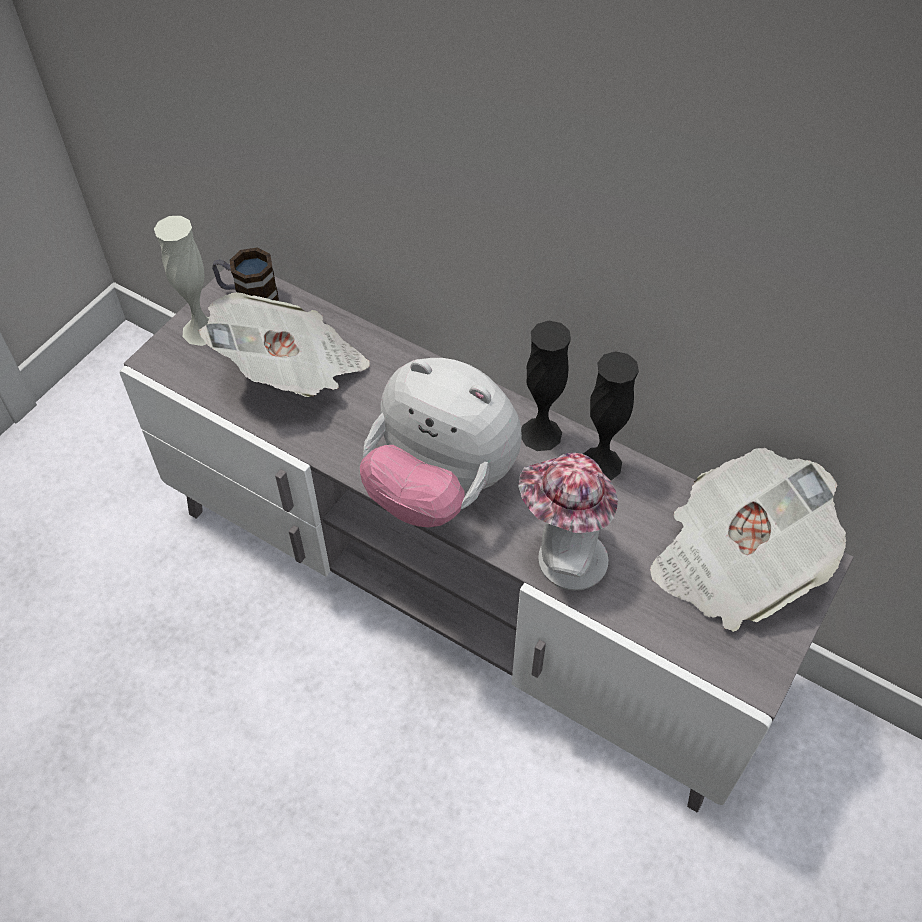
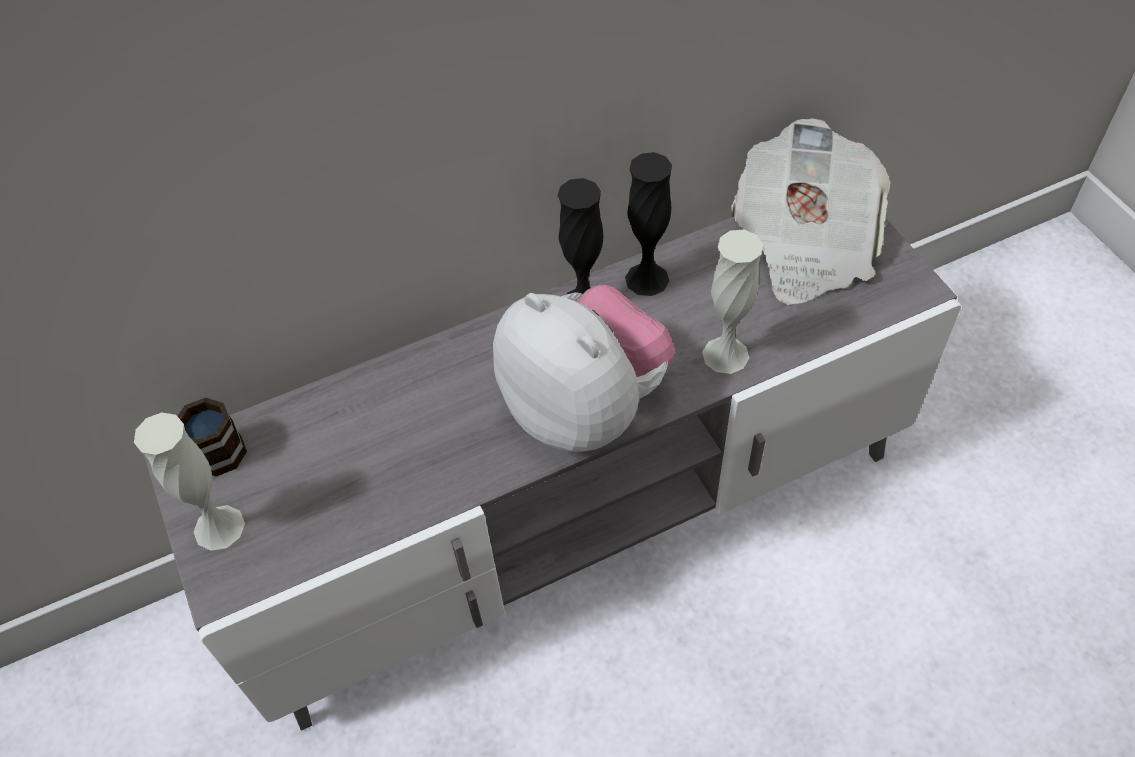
camera: 55 degrees left, 0 degrees up
newspaper [199,292,370,397] -> none
plush toy [359,358,522,527] -> plush toy turned 105 degrees counterclockwise [493,285,675,452]
hat [518,453,618,591] -> white vase [702,230,763,374]

